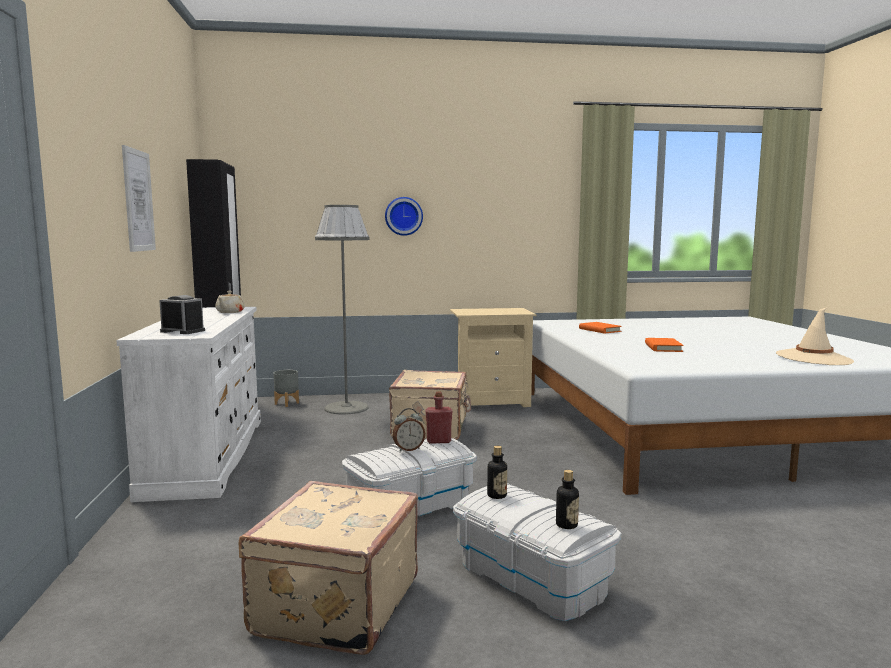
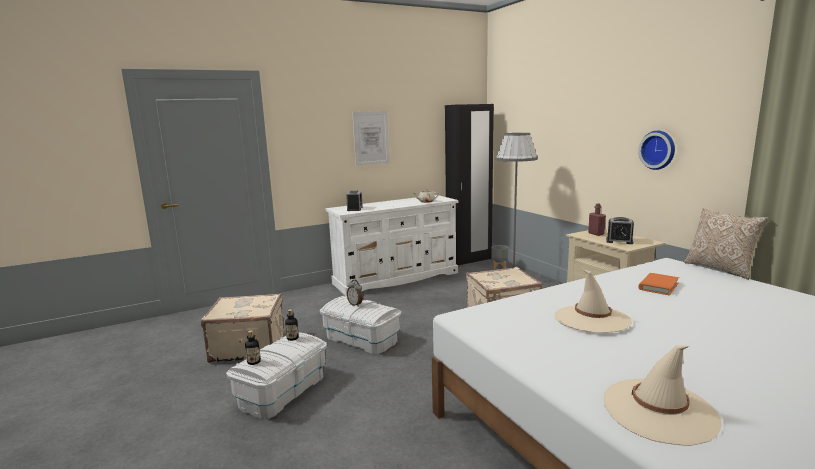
camera: 70 degrees right, 5 degrees up
wall clock [385,197,423,236] -> wall clock moved to [638,131,675,170]
red bottle [425,392,452,444] -> red bottle moved to [588,203,606,236]
orange book [645,338,684,352] -> beige hat [555,269,632,333]
none -> alarm clock [606,217,634,244]
none -> pillow [684,208,769,280]

